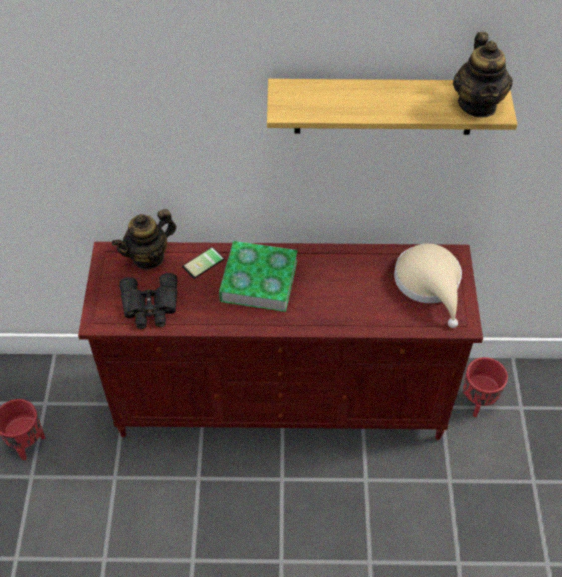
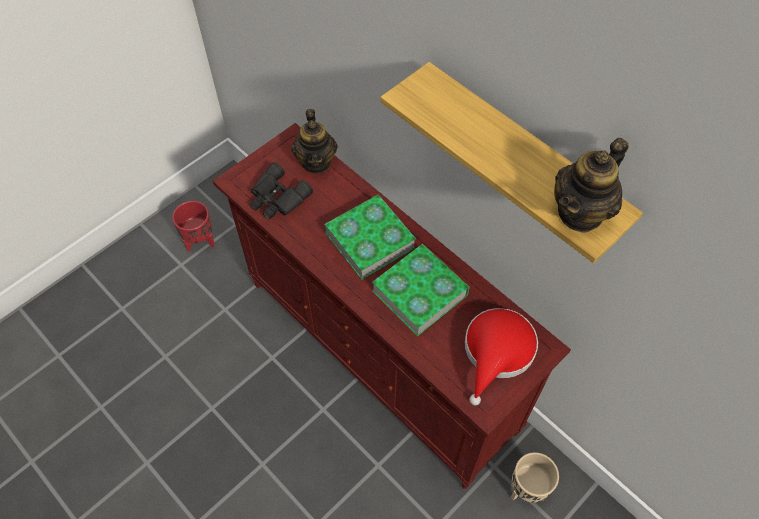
camera: 45 degrees right, 5 degrees up
teapot [112,209,176,270] -> teapot turned 105 degrees counterclockwise [291,109,337,173]
phone [182,247,225,279] -> none
beige hat [394,244,462,328] -> red hat [465,308,538,405]
red planter [463,357,508,417] -> beige planter [511,452,559,503]
none -> book [372,244,470,336]

